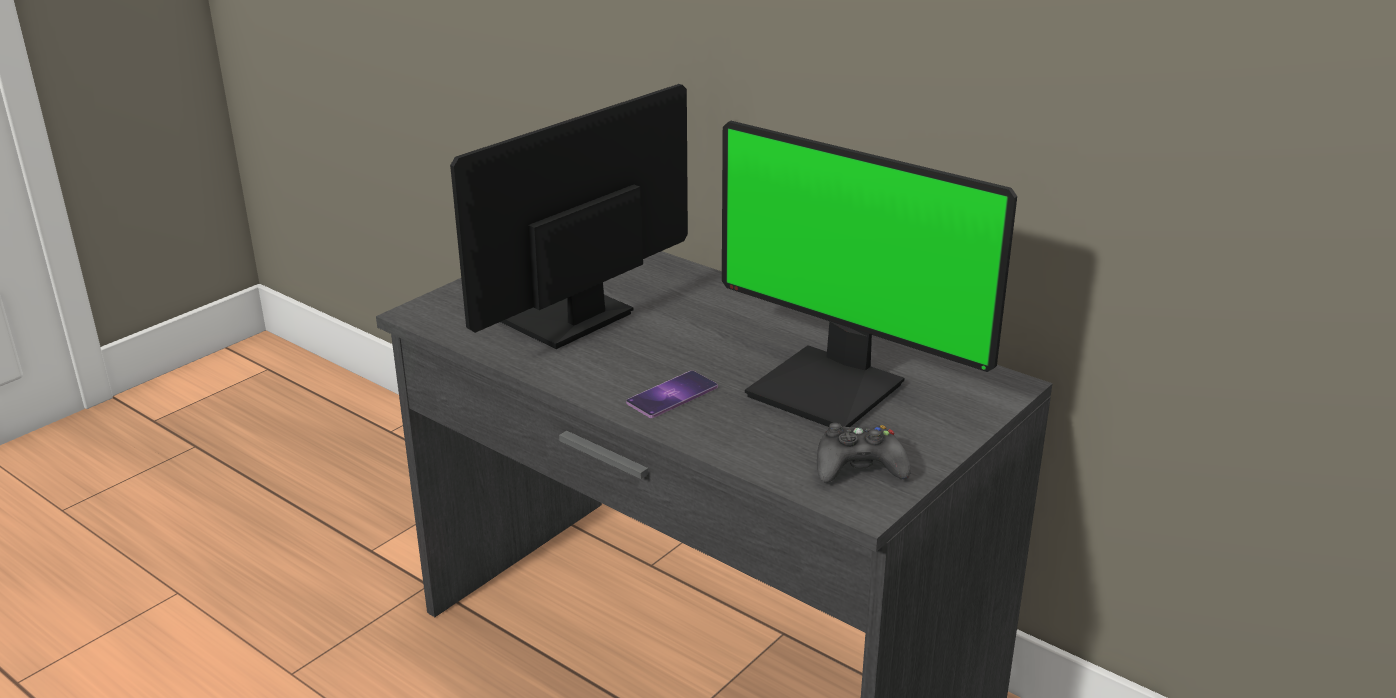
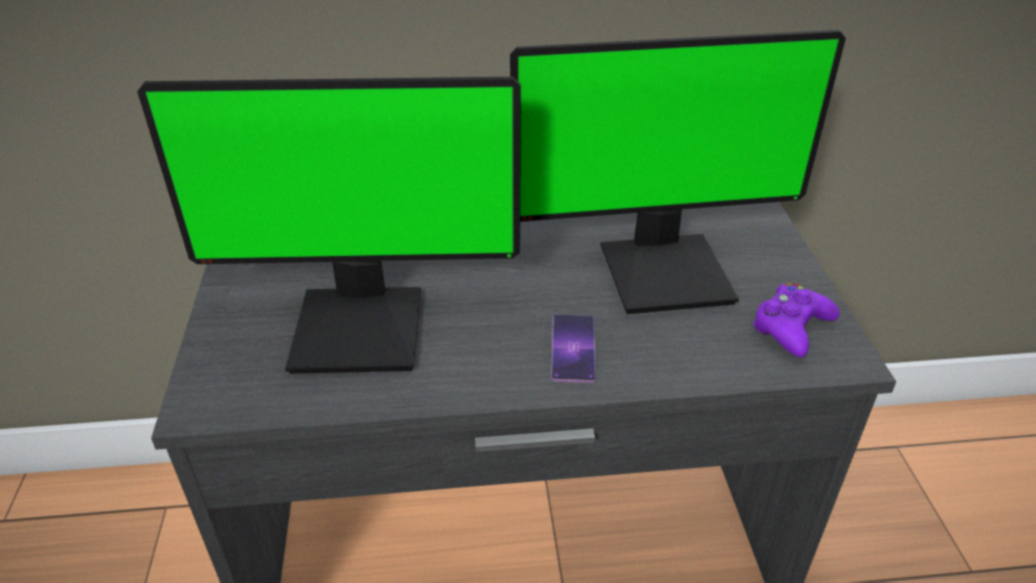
camera: 45 degrees left, 10 degrees up
monitor [450,84,688,349] -> monitor turned 90 degrees counterclockwise [137,77,521,374]
black game controller [817,423,911,482] -> purple game controller [752,283,839,357]

